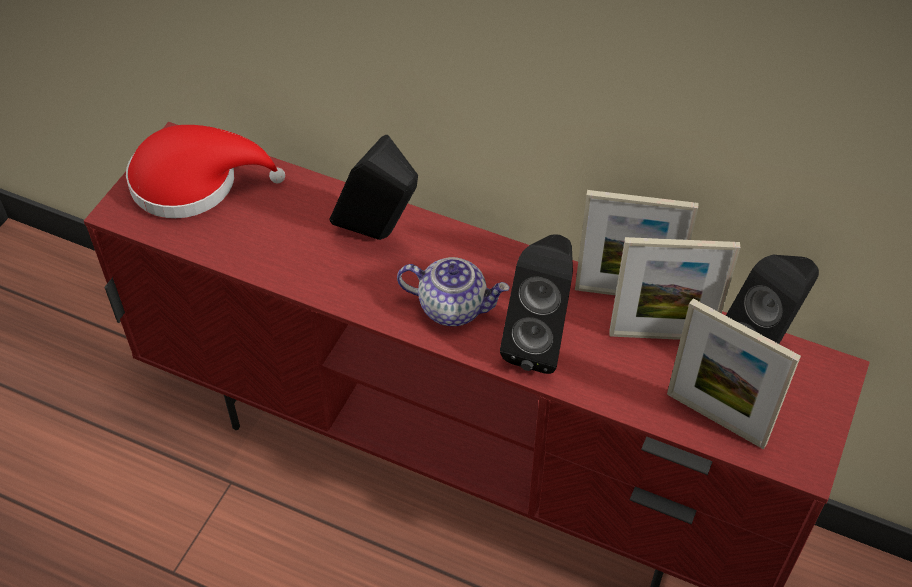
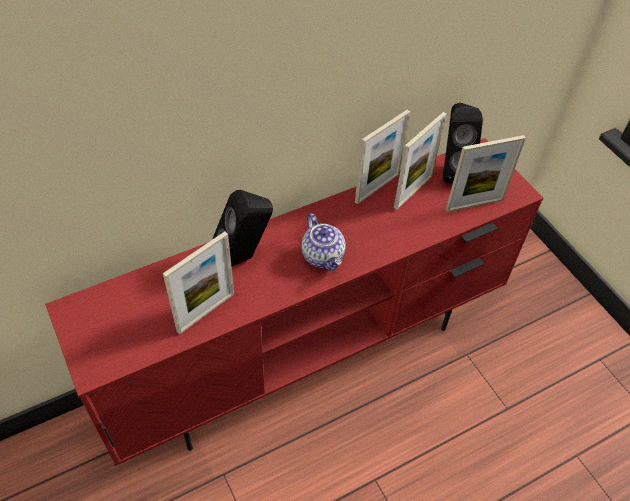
camera: 55 degrees left, 0 degrees up
red hat [126,125,285,218] -> none
teapot [397,257,510,326] -> teapot turned 105 degrees clockwise [301,213,346,271]
black speaker [500,234,573,374] -> none
none -> picture frame [163,231,234,335]

